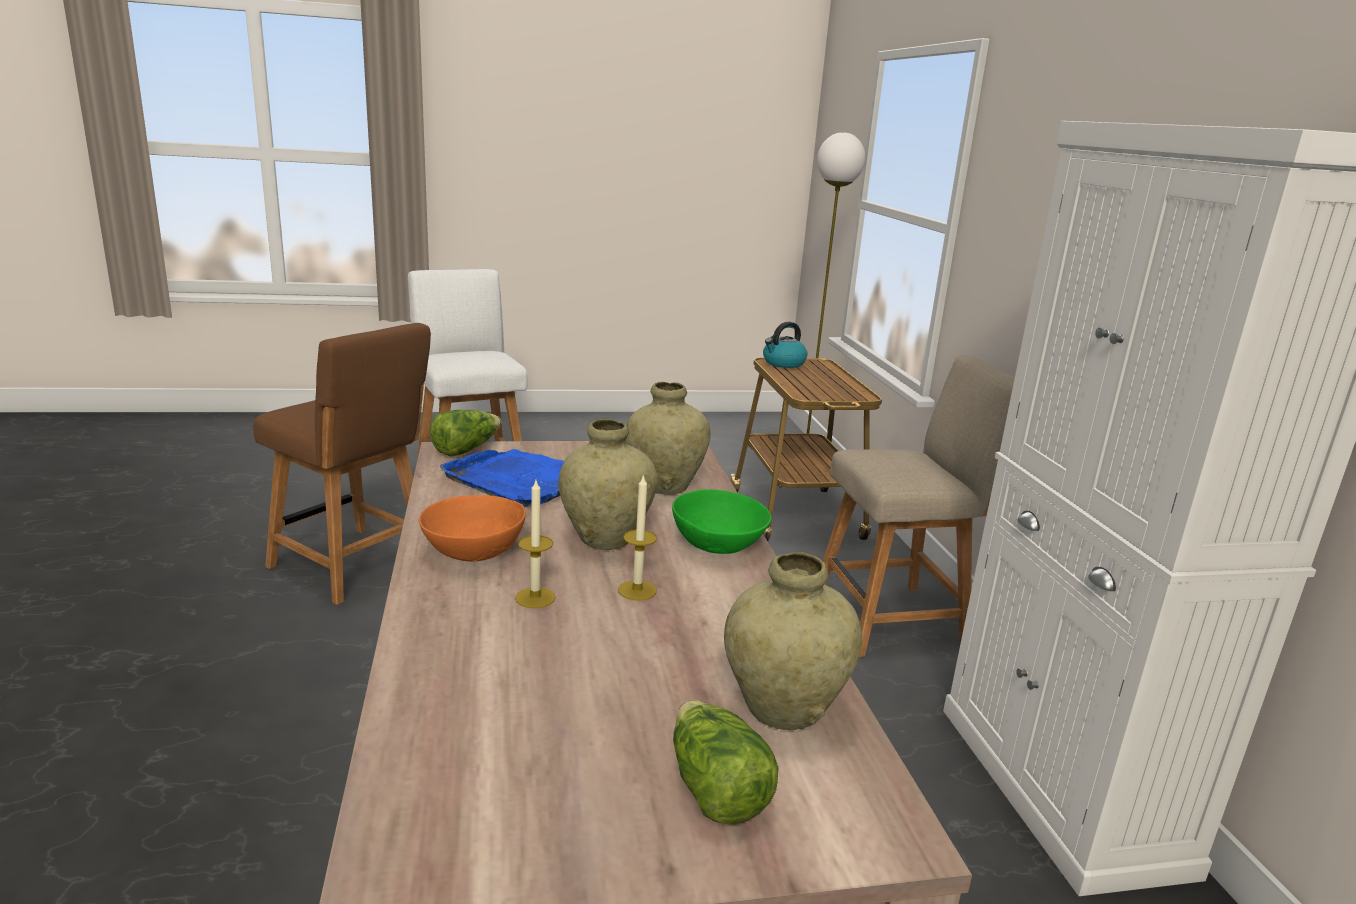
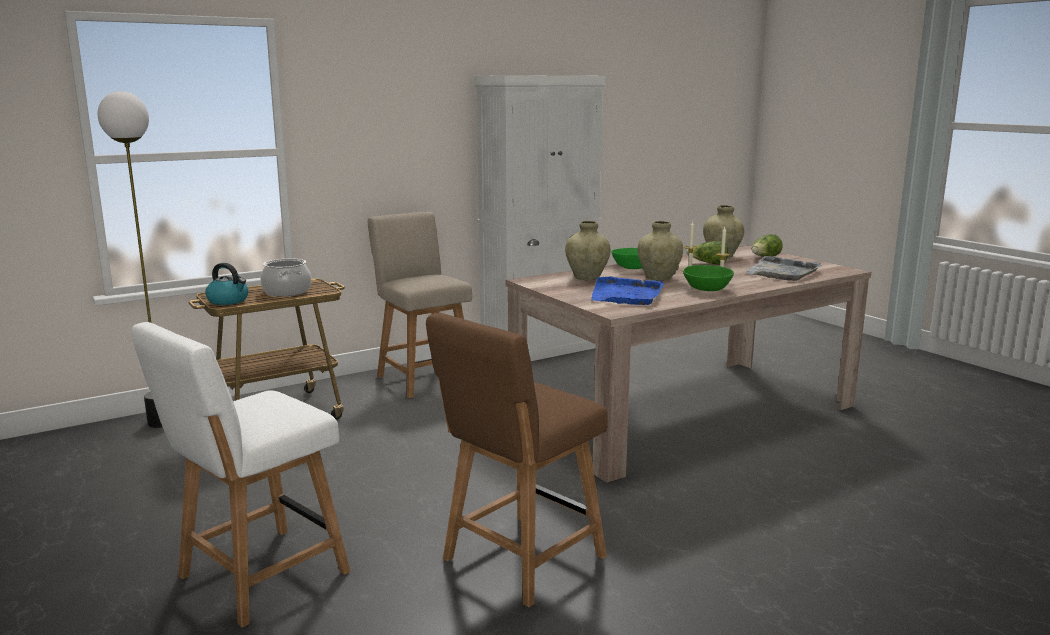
camera: 110 degrees left, 5 degrees down
brown chair [253,323,431,605] -> brown chair turned 150 degrees counterclockwise [426,313,608,607]
orange bowl [419,495,526,562] -> green bowl [683,265,734,291]
lettuce [429,409,501,457] -> lettuce moved to [686,241,728,265]
none -> cooking pot [260,259,311,296]
none -> grey tray [745,256,822,281]

